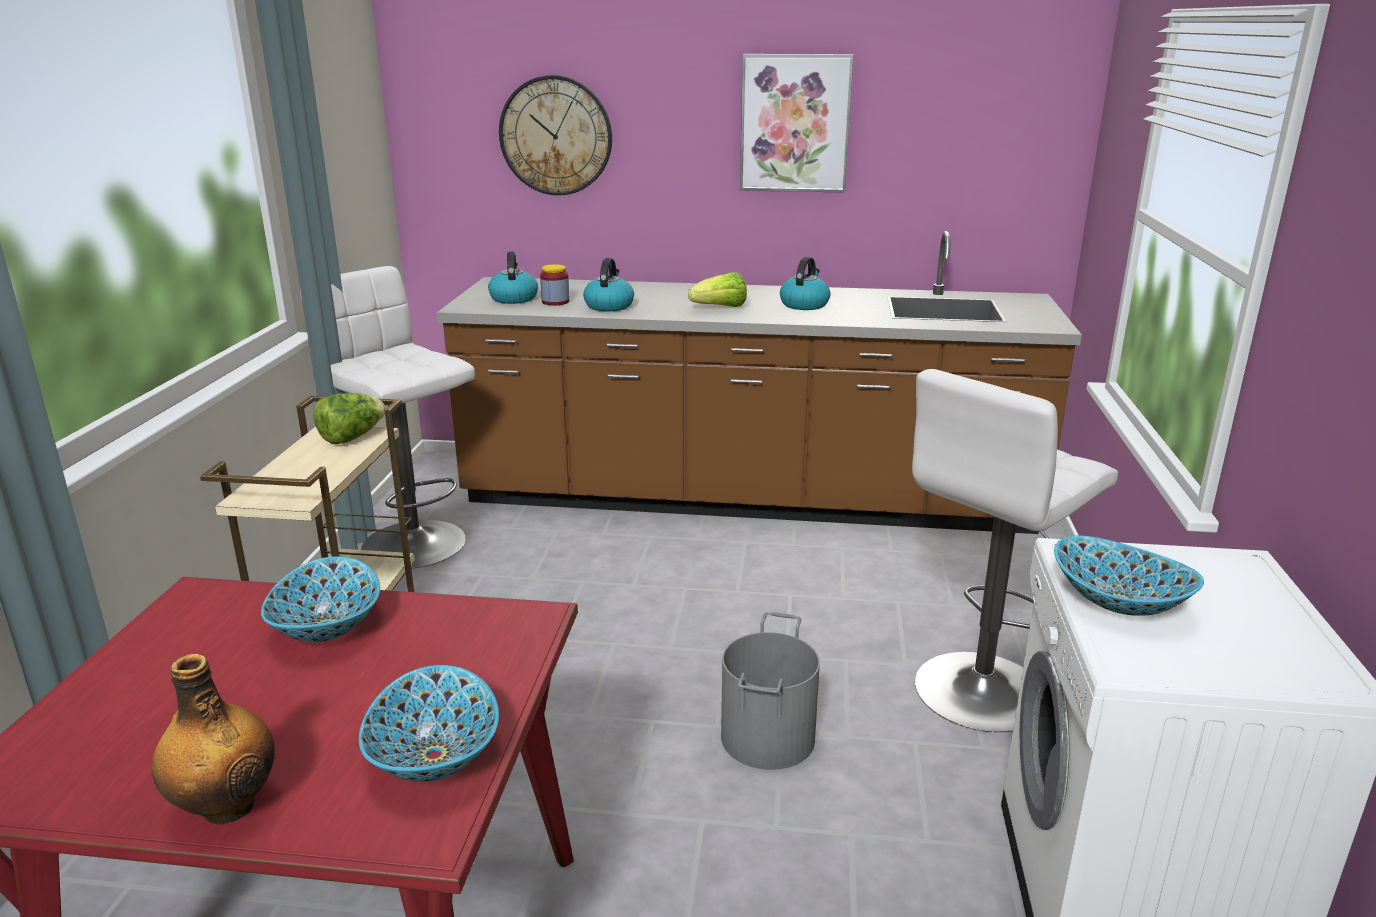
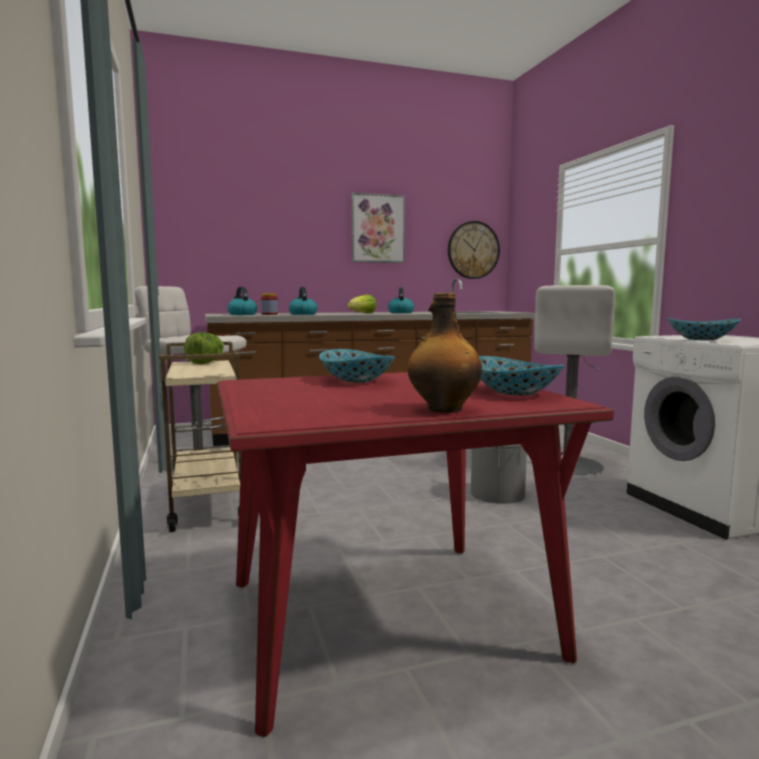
camera: 25 degrees left, 15 degrees down
wall clock [499,75,612,196] -> wall clock moved to [448,221,500,279]

